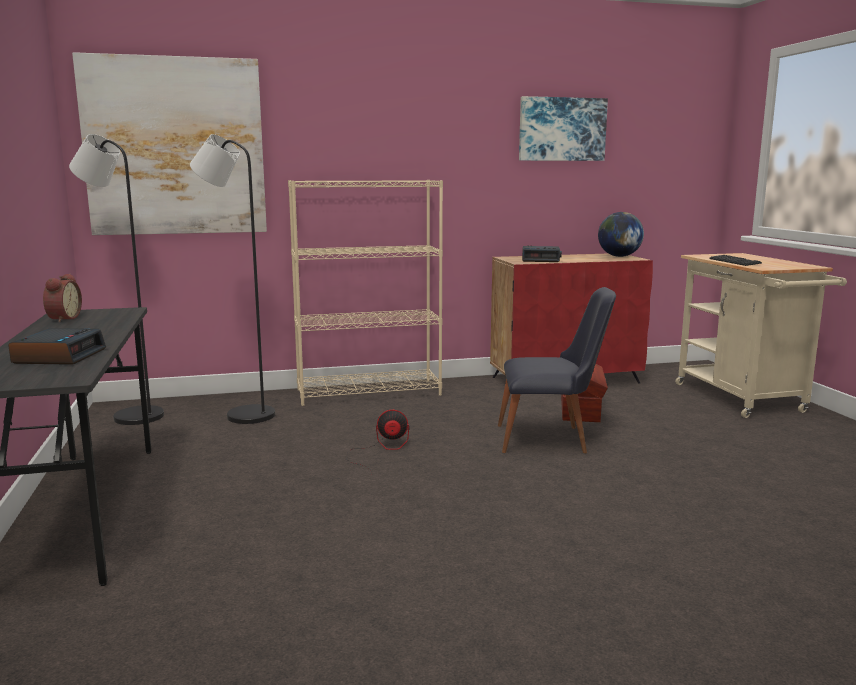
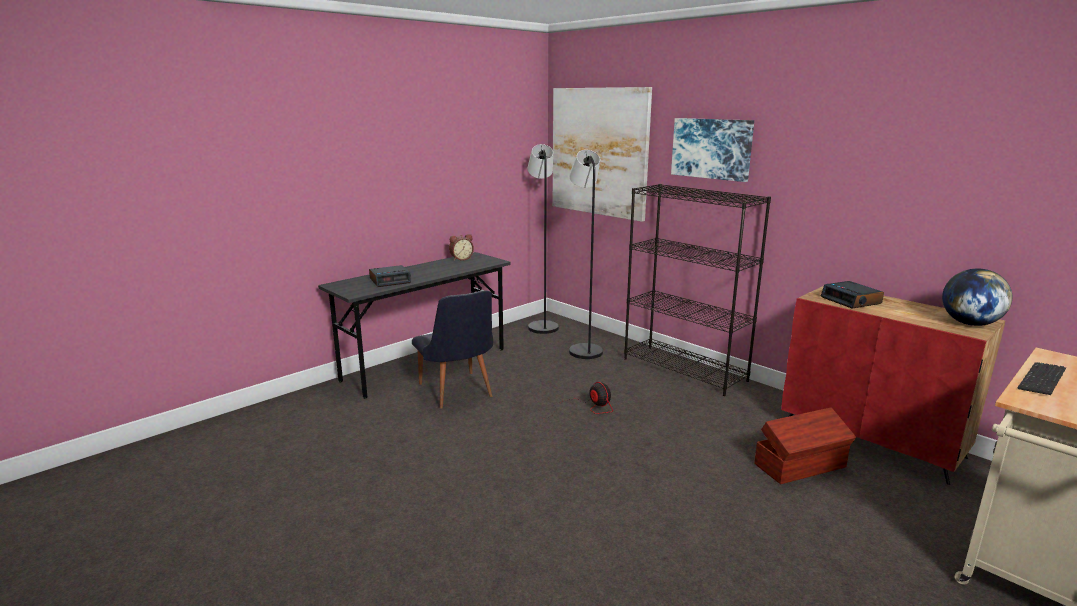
camera: 60 degrees right, 5 degrees up
beige bookcase [288,180,443,406] -> black bookcase [624,184,771,396]
black chair [498,287,616,453] -> black chair moved to [412,290,493,409]
picture [519,96,608,161] -> picture moved to [671,118,754,182]

